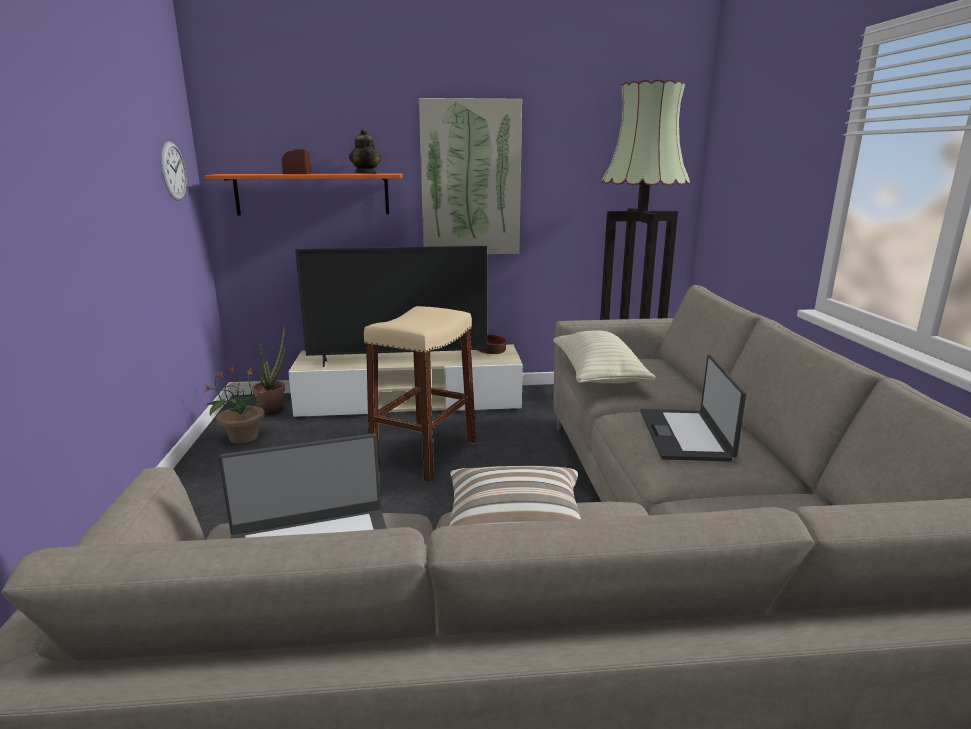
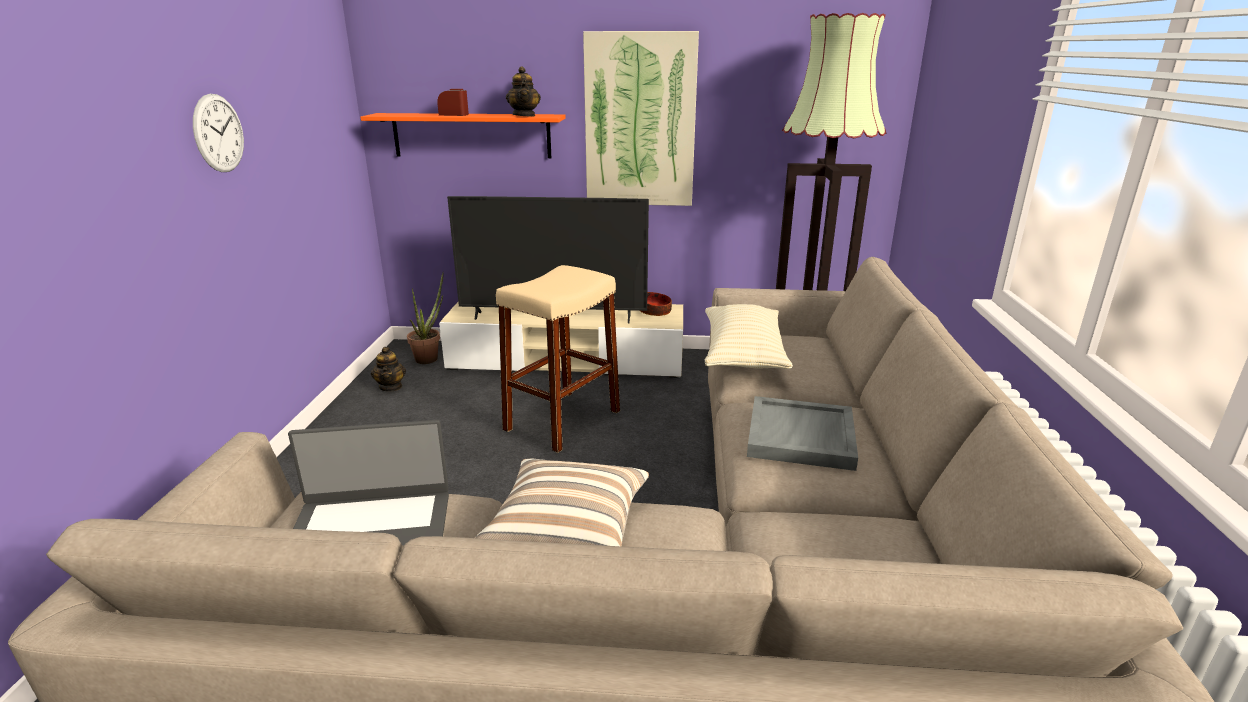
camera: 10 degrees right, 5 degrees up
wall clock [161,141,187,201] -> wall clock moved to [193,94,244,172]
potted plant [204,367,269,444] -> teapot [371,347,406,392]
laptop [640,354,747,461] -> grey tray [747,396,858,471]

